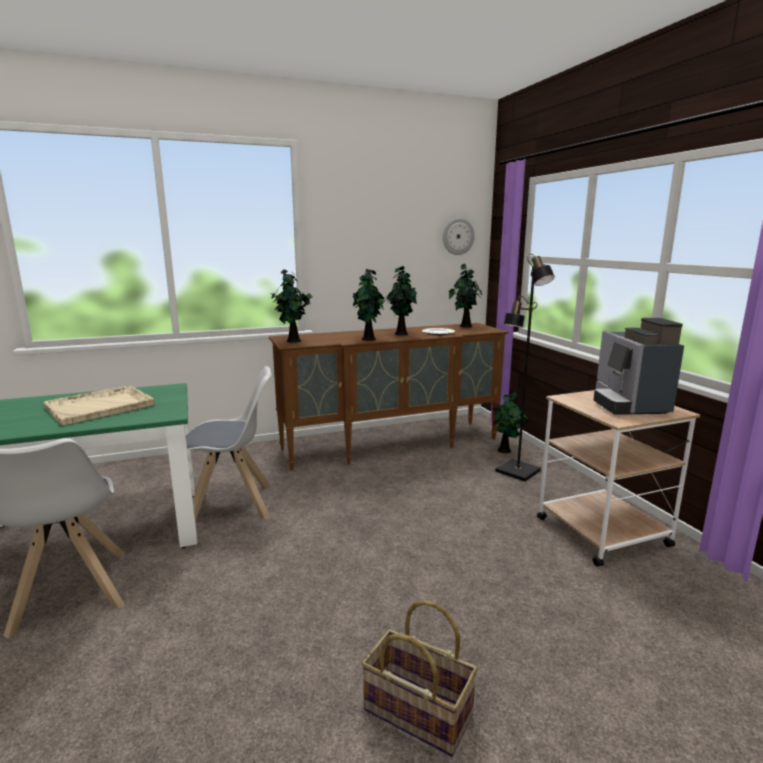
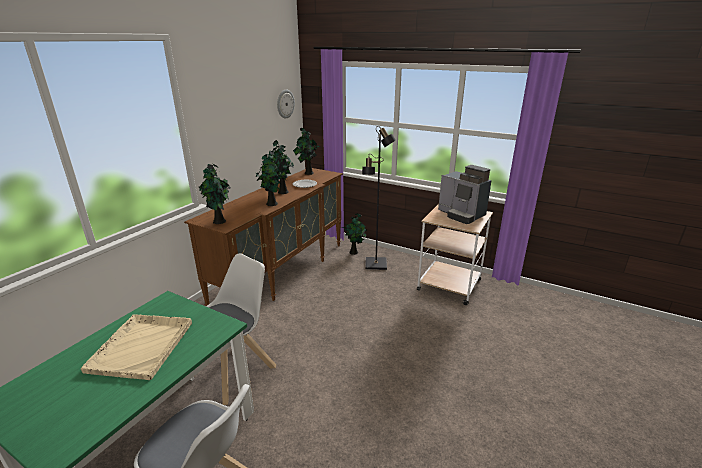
camera: 40 degrees left, 10 degrees up
basket [361,600,478,757] -> none

